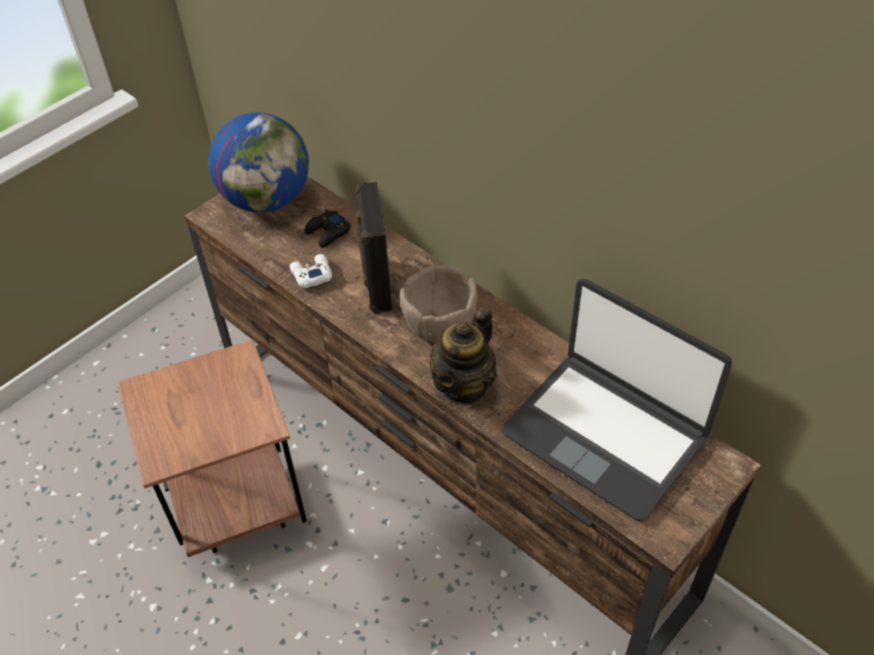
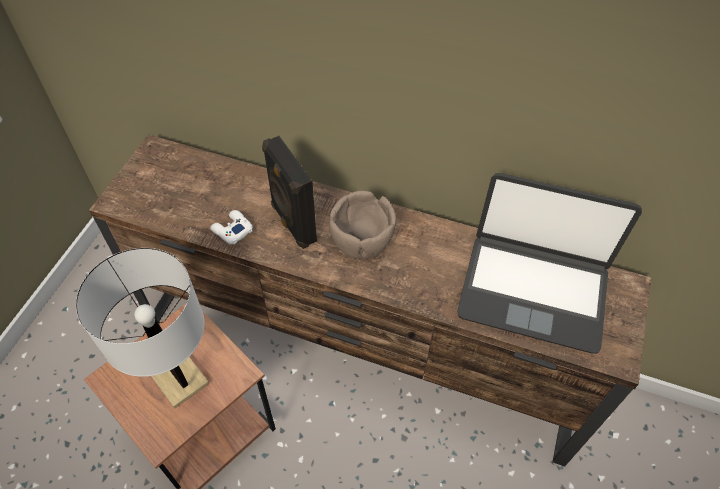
camera: 25 degrees left, 5 degrees up
globe [208,112,309,213] -> none
black game controller [305,209,351,248] -> none
teapot [430,307,497,405] -> none
none -> white table lamp [76,248,209,409]

